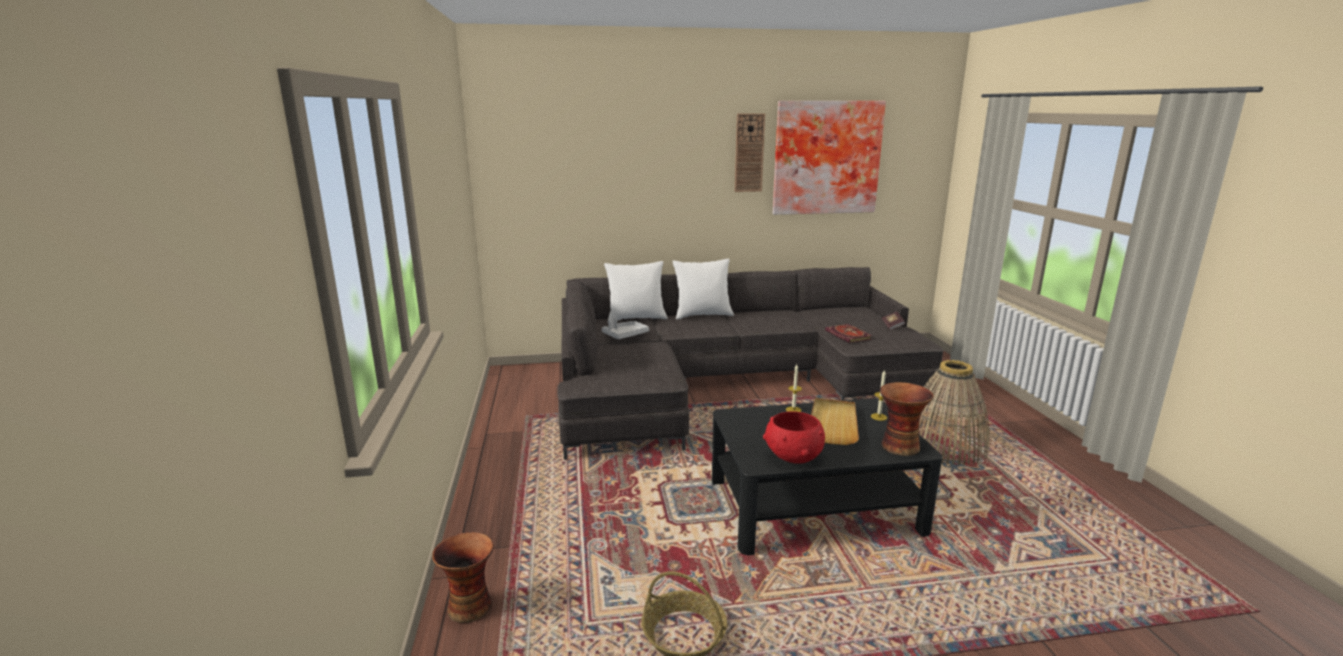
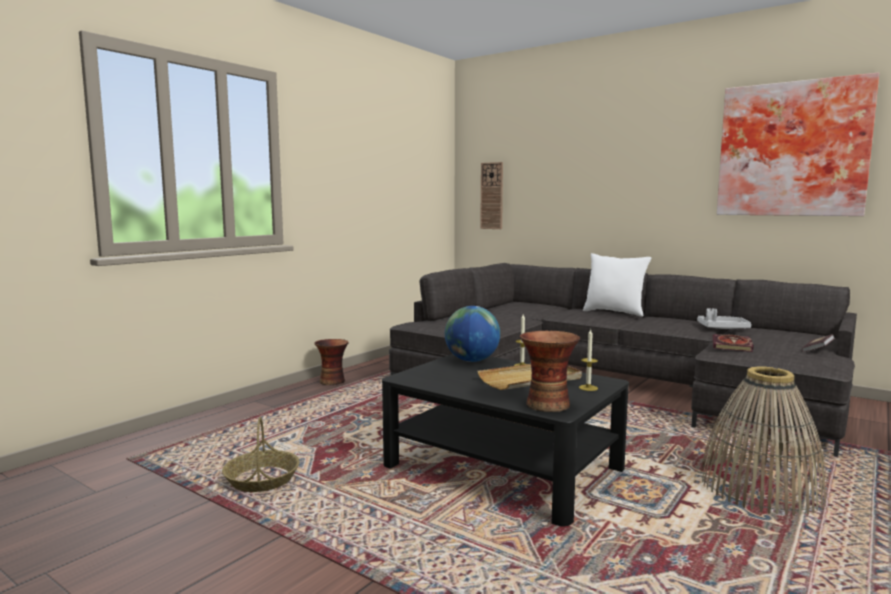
camera: 45 degrees right, 10 degrees down
vase [432,532,494,623] -> vase moved to [314,339,349,385]
grey tray [602,317,649,339] -> grey tray moved to [697,309,751,329]
white pillow [604,261,668,321] -> none
wall clock [735,114,765,192] -> wall clock moved to [480,162,503,229]
red bowl [763,411,825,464] -> none
none -> globe [445,306,500,362]

